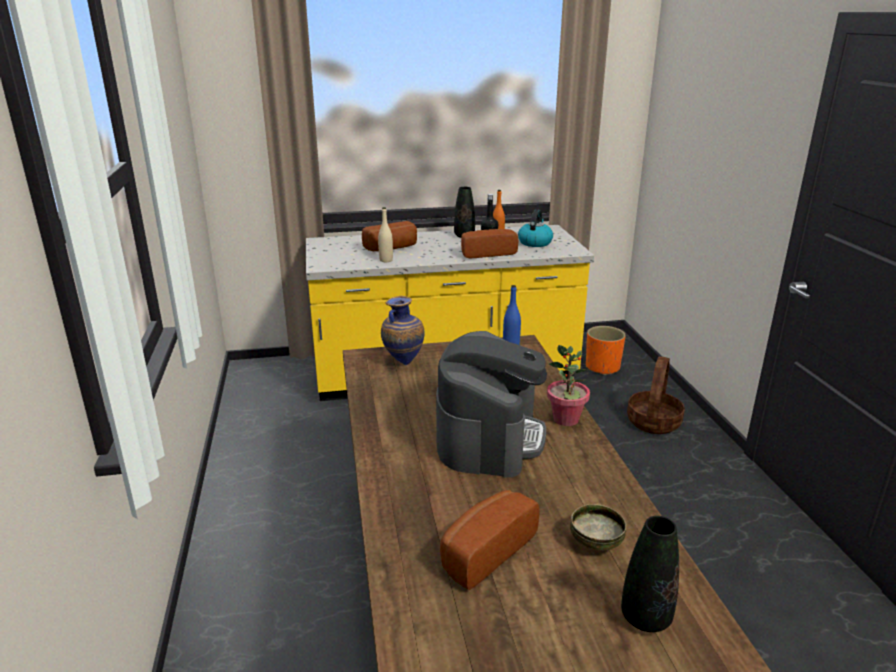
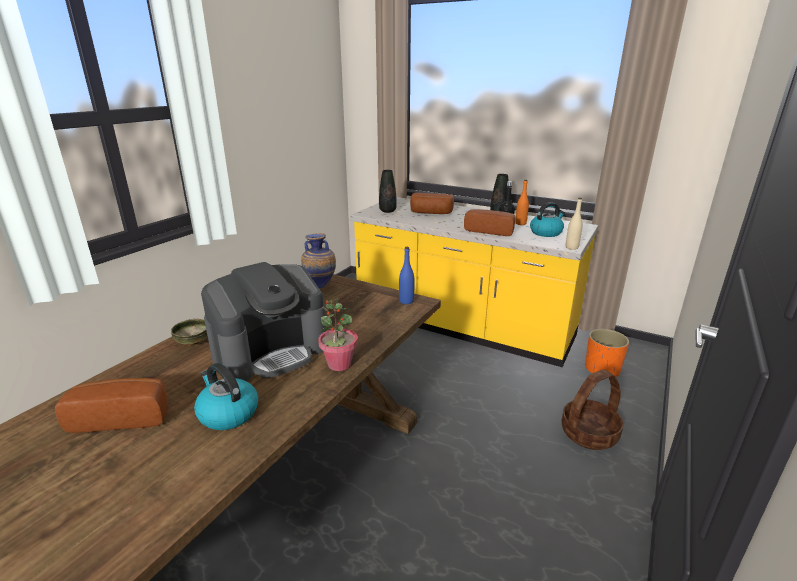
camera: 40 degrees right, 0 degrees up
beige bottle [378,207,393,262] -> beige bottle moved to [566,198,583,250]
bowl [570,504,626,550] -> bowl moved to [171,319,208,346]
black vase [621,516,679,632] -> black vase moved to [379,170,397,213]
none -> kettle [194,363,258,430]

